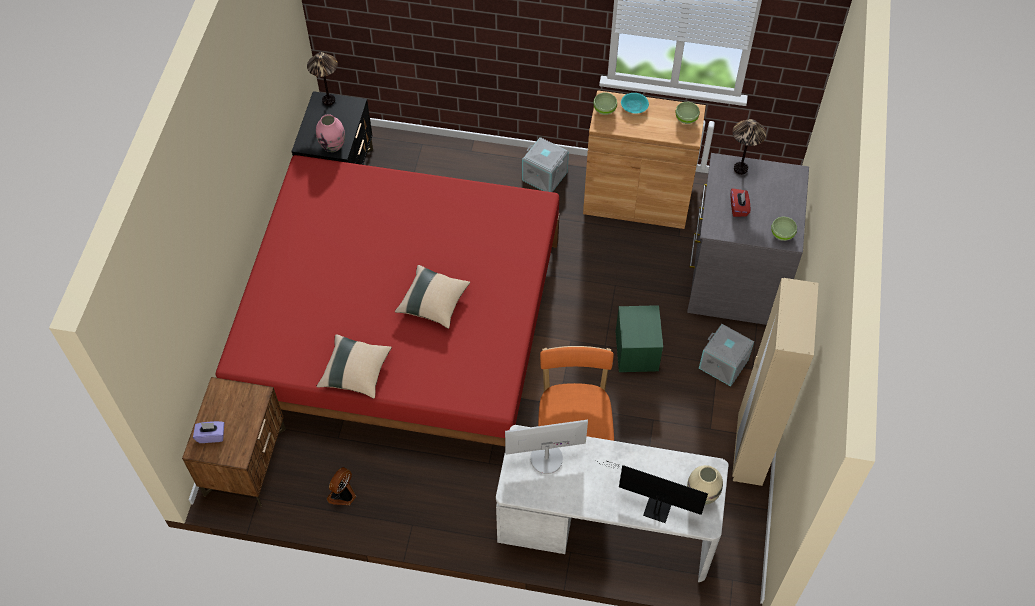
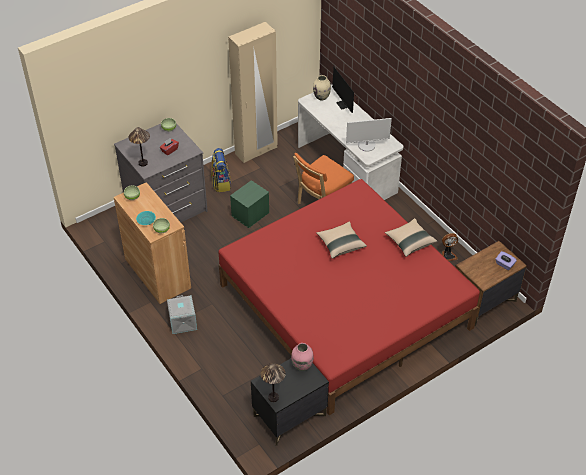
camera: 135 degrees left, 10 degrees down
monitor [505,420,588,474] -> monitor turned 45 degrees counterclockwise [346,118,392,152]
grey storage box [699,324,754,386] -> backpack [211,148,231,192]

